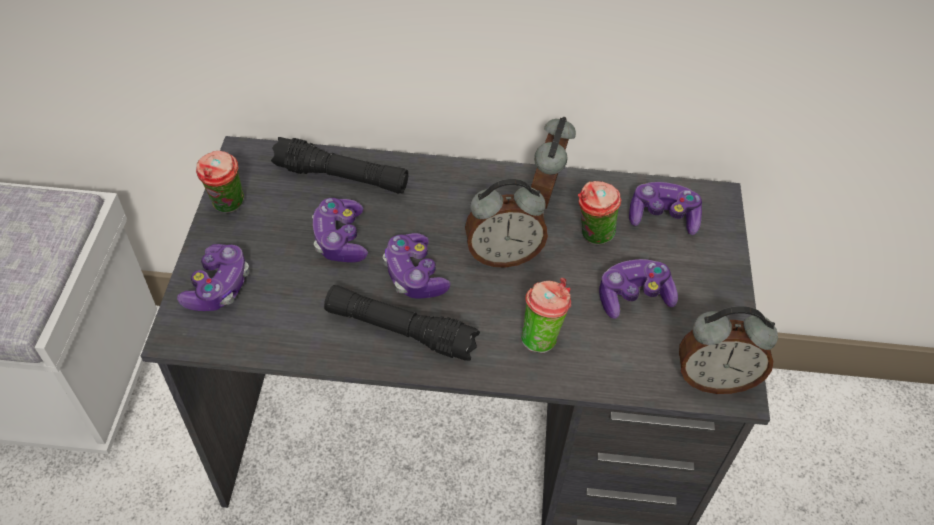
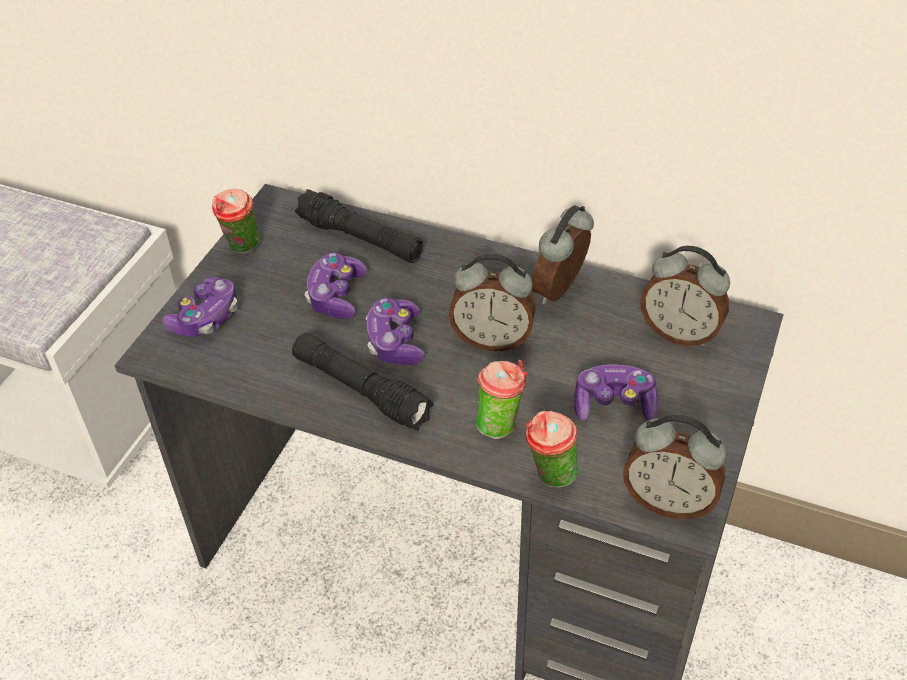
camera: 20 degrees right, 5 degrees down
cup [578,181,621,245] -> cup moved to [525,410,578,488]
game controller [629,182,702,235] -> alarm clock [641,246,730,346]

